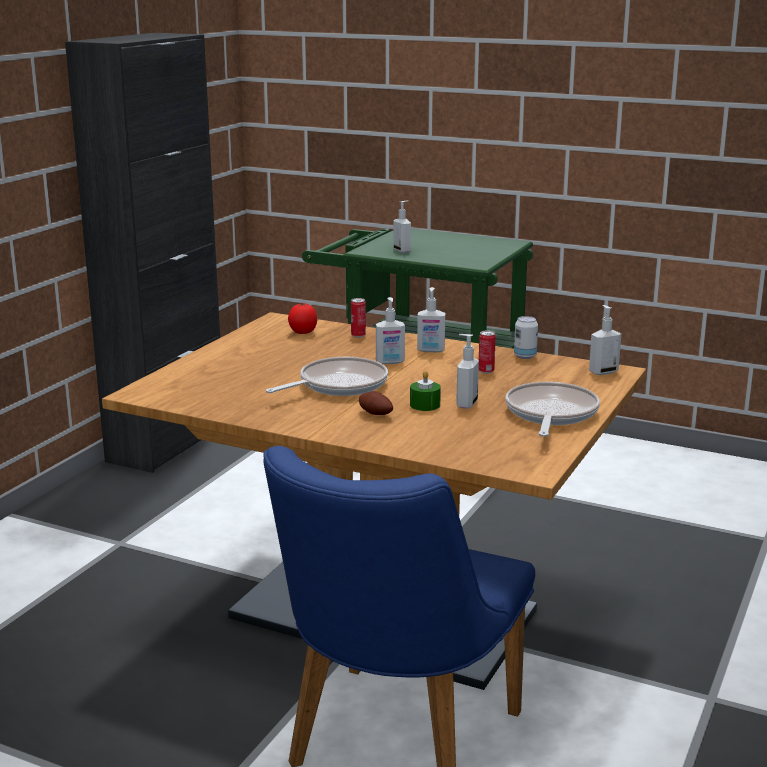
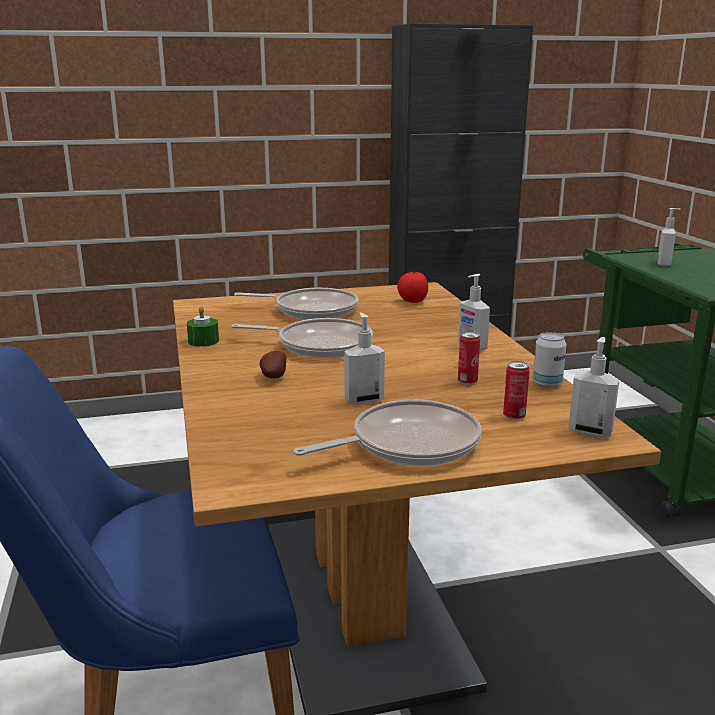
camera: 50 degrees right, 0 degrees up
can [351,298,366,337] -> can moved to [503,361,530,420]
soap dispenser [376,297,405,364] -> none
green candle [410,371,441,411] -> green candle moved to [187,306,219,347]
none -> frying pan [234,288,358,320]

